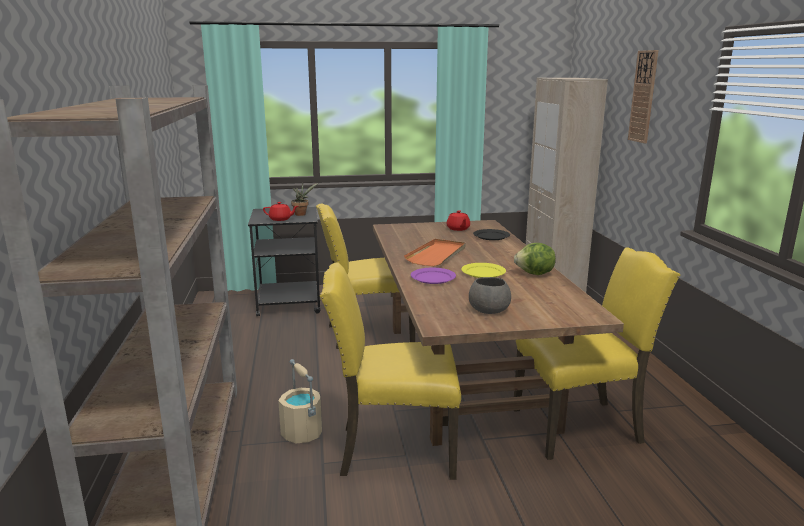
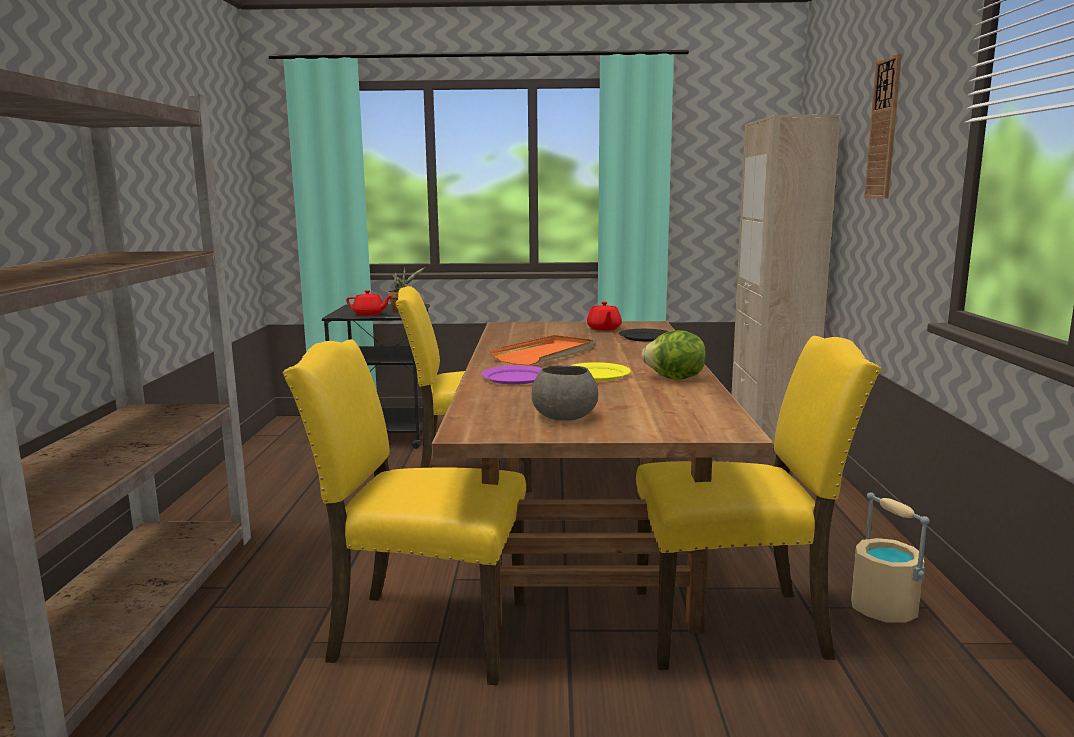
camera: 10 degrees right, 5 degrees down
beige bucket [278,359,322,443] -> beige bucket moved to [851,492,930,623]

